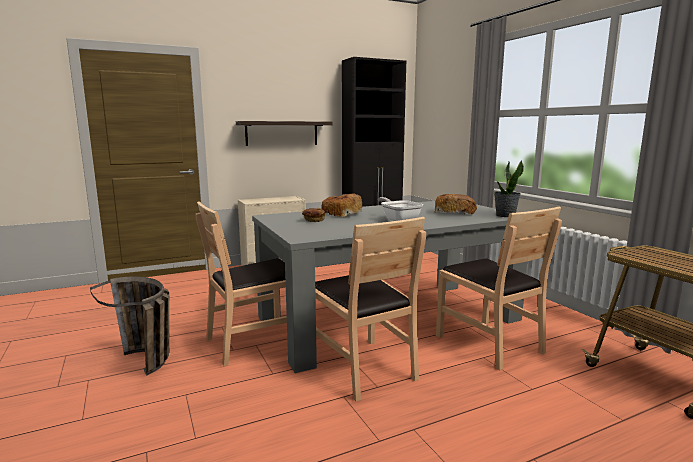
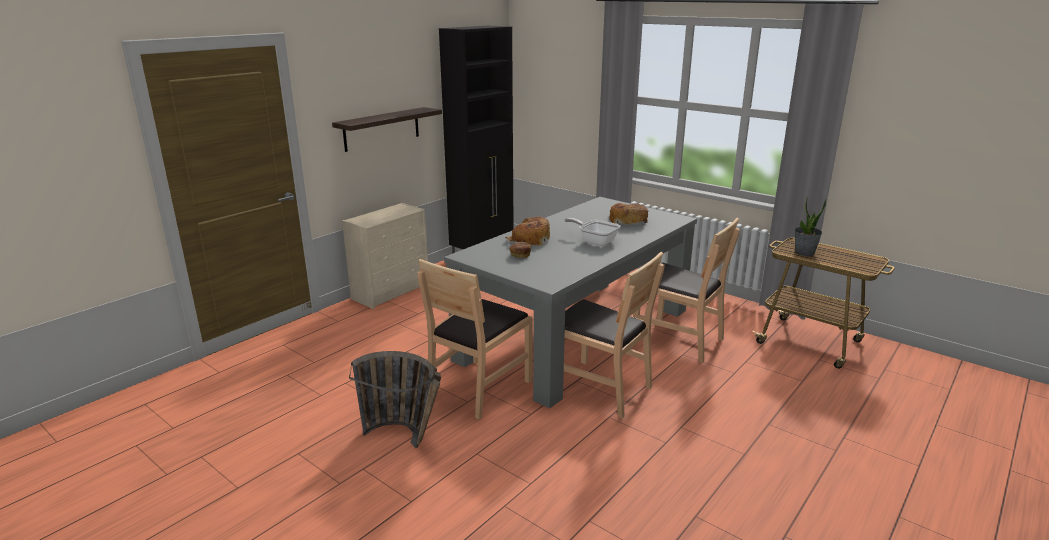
camera: 25 degrees left, 10 degrees up
potted plant [494,160,524,217] -> potted plant moved to [795,198,826,256]

